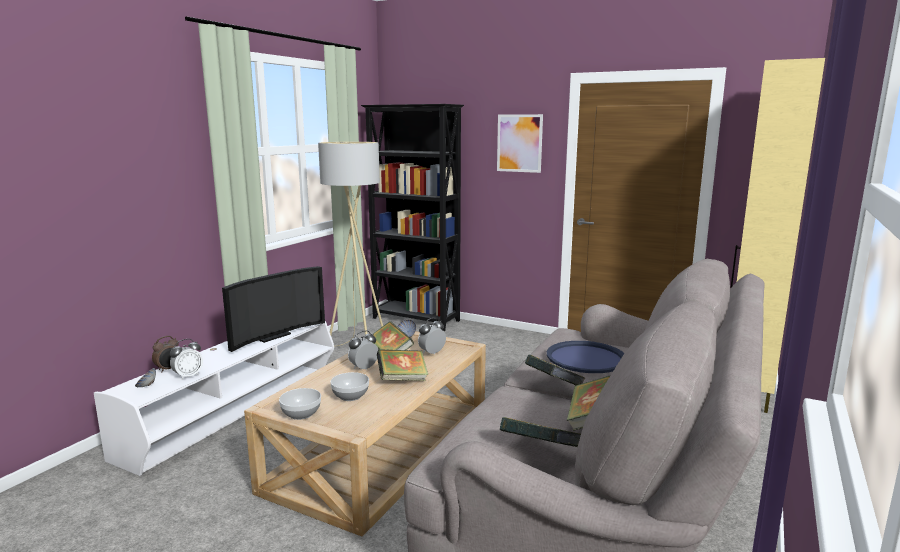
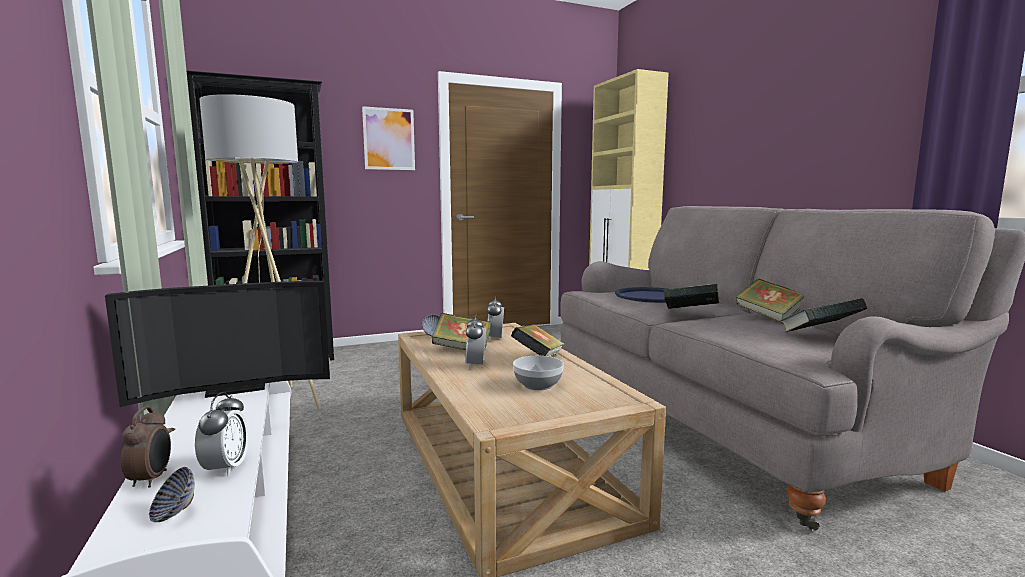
camera: 50 degrees left, 5 degrees down
television [222,266,325,352] -> television turned 75 degrees clockwise [105,281,330,407]
bowl [279,388,321,420] -> none

